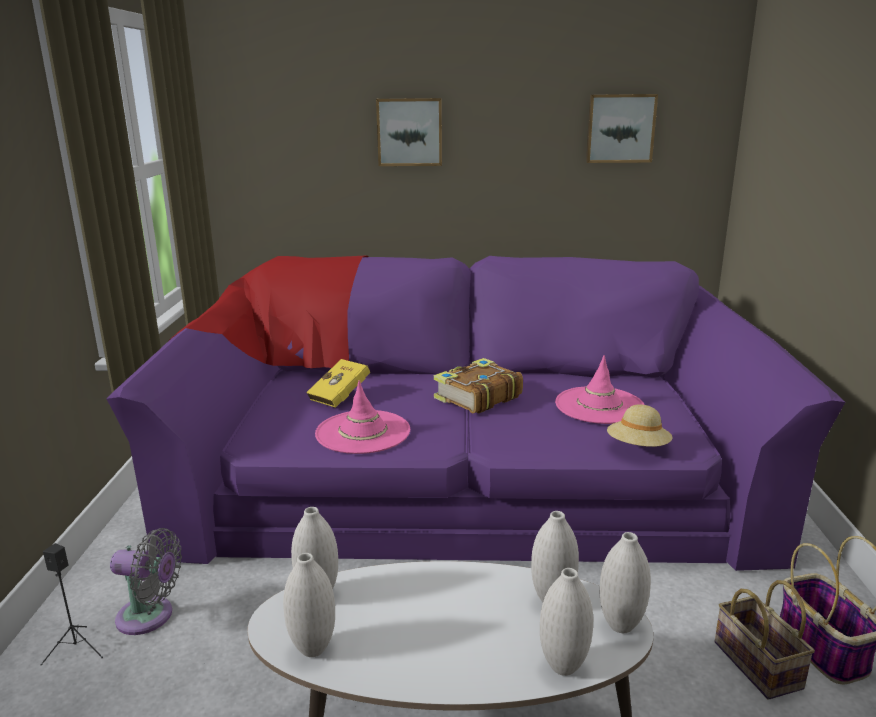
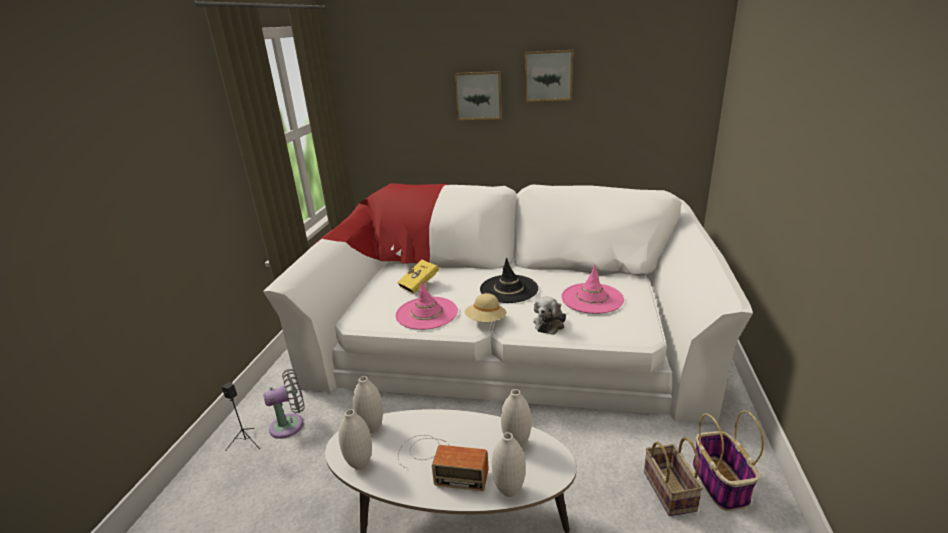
camera: 10 degrees right, 5 degrees up
purple sofa [107,255,845,571] -> white sofa [263,183,753,423]
grey fan [110,528,182,635] -> grey fan turned 45 degrees counterclockwise [263,369,305,439]
book [434,358,523,414] -> black hat [480,258,538,303]
picture [586,94,658,163] -> picture moved to [525,50,573,102]
white vase [600,532,651,633] -> none
beige hat [607,404,672,447] -> beige hat moved to [465,293,506,322]
none -> radio [398,435,489,491]
none -> plush toy [533,297,566,335]

